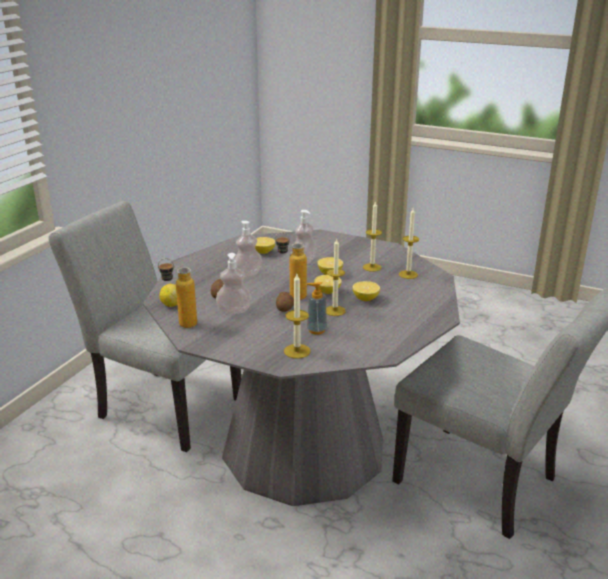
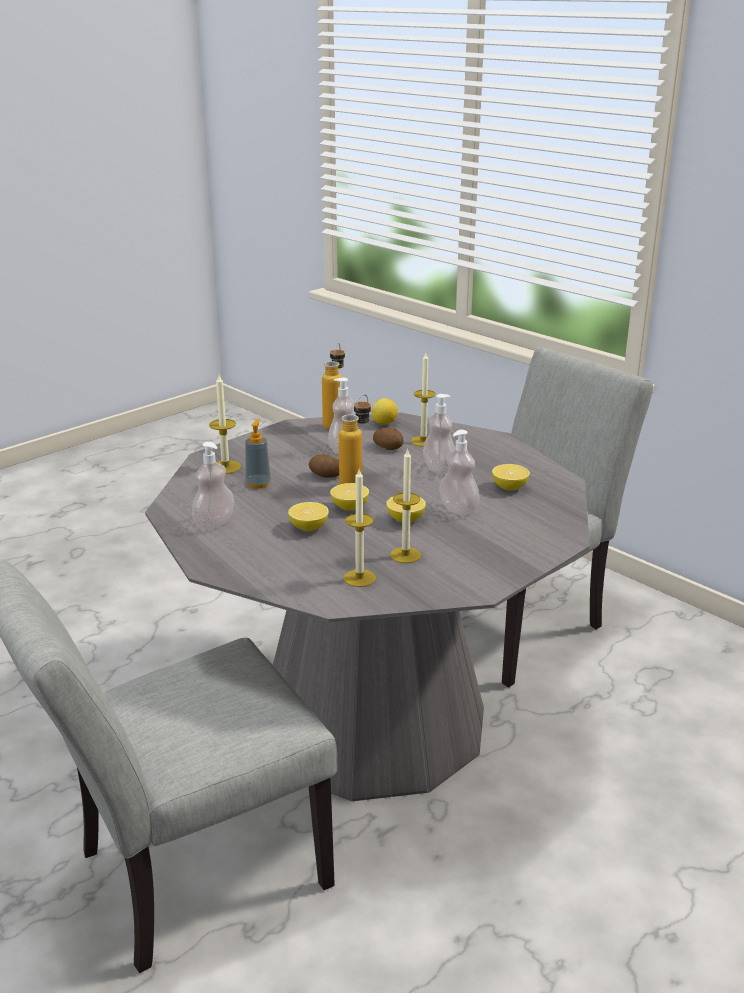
camera: 110 degrees right, 0 degrees up
candle [326,239,346,316] -> candle moved to [411,353,436,447]
none -> soap dispenser [192,442,234,529]

